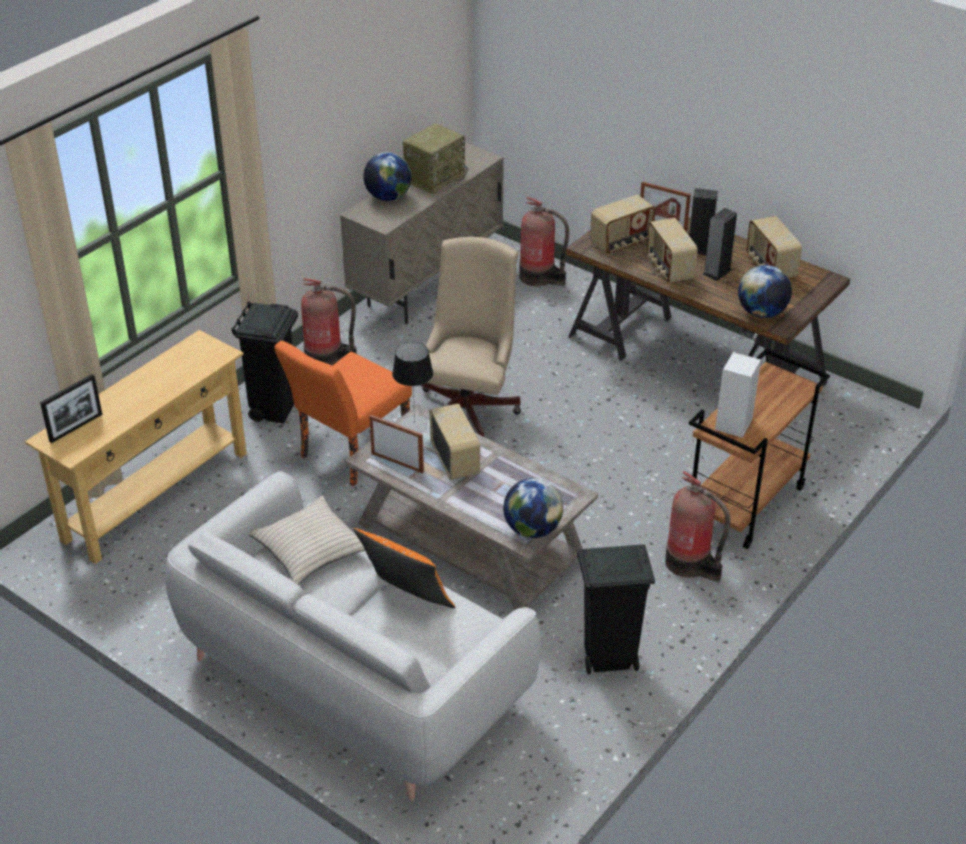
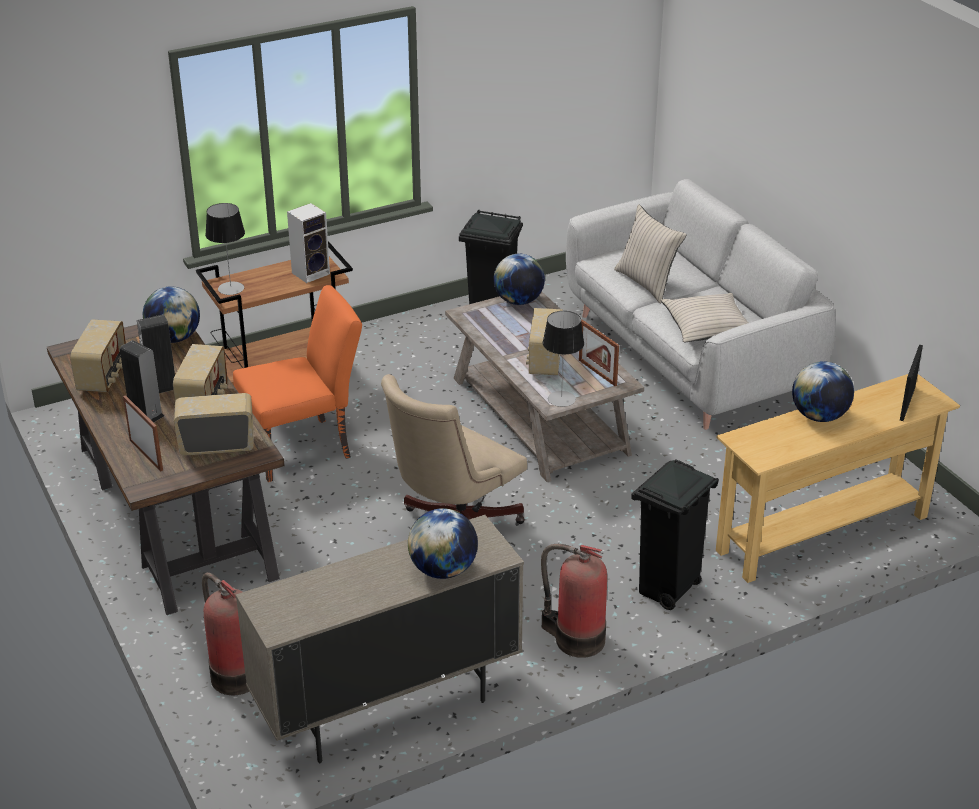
camera: 155 degrees left, 5 degrees down
picture frame [40,374,102,443] -> picture frame turned 45 degrees counterclockwise [900,345,923,421]
orange chair [274,341,412,486] -> orange chair moved to [233,285,362,482]
orange pillow [353,528,455,608] -> beige pillow [614,204,687,304]
radio [403,123,468,194] -> none
fire extinguisher [665,471,731,581] -> none
none -> table lamp [205,203,245,295]
none -> globe [792,361,854,422]

